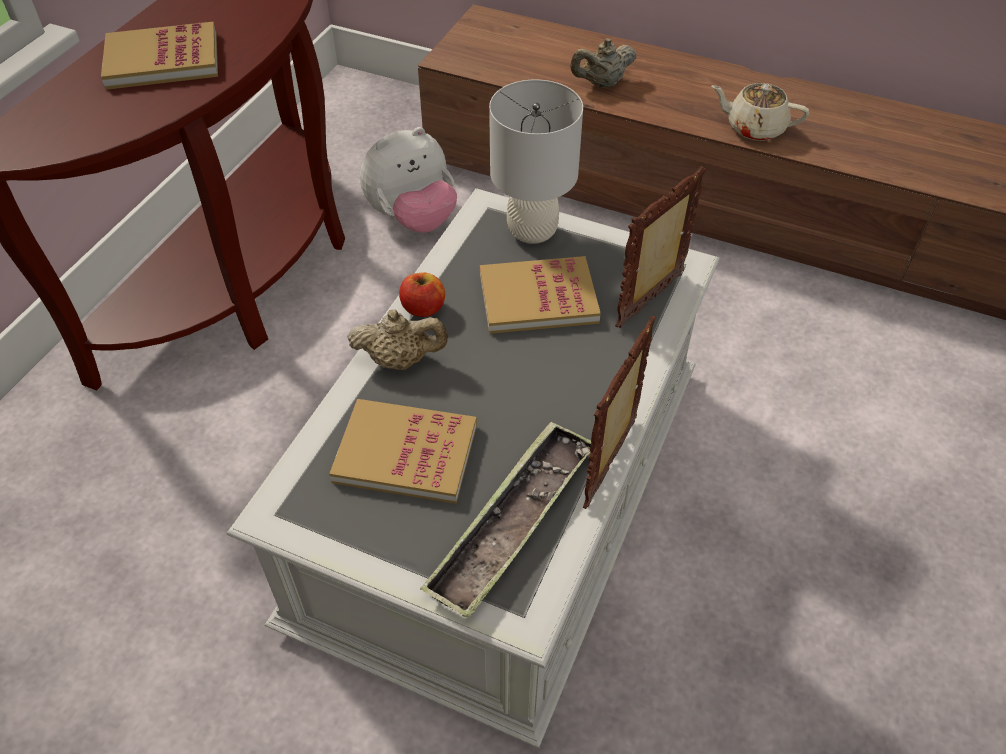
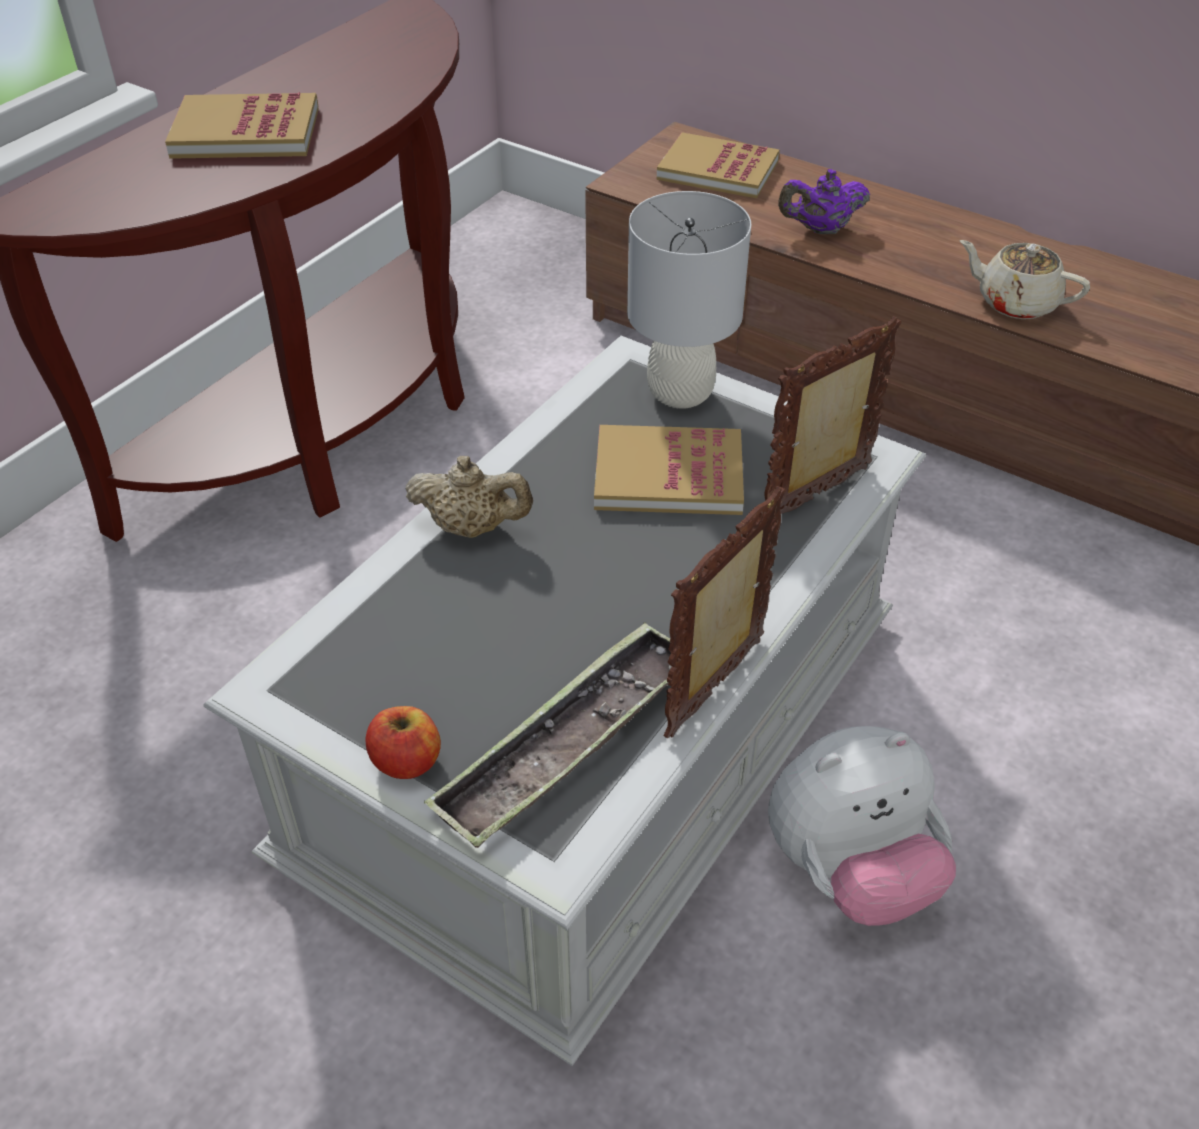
camera: 10 degrees right, 5 degrees down
book [329,399,477,504] -> book moved to [657,132,780,198]
plush toy [360,127,457,233] -> plush toy moved to [768,726,956,926]
apple [399,272,445,317] -> apple moved to [365,706,441,779]
beige teapot [570,38,637,87] -> purple teapot [778,169,870,234]

